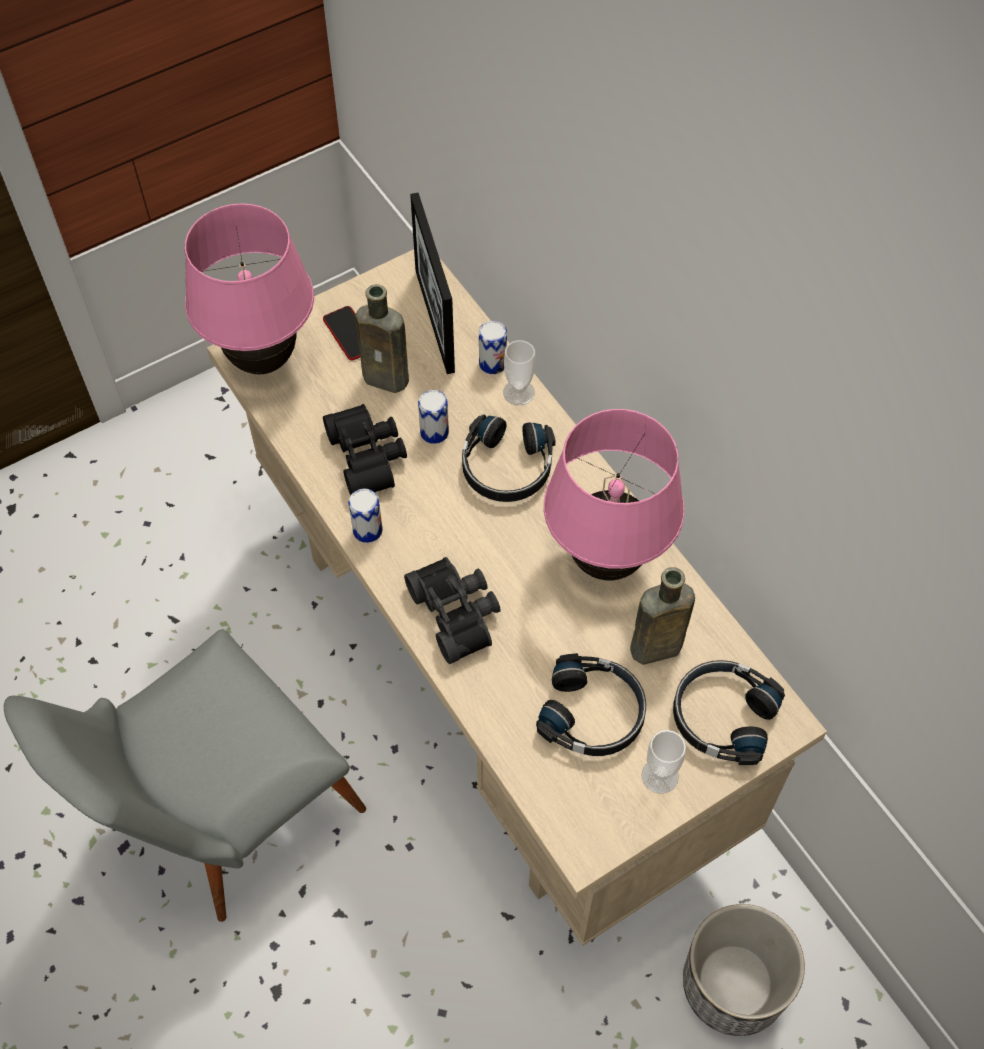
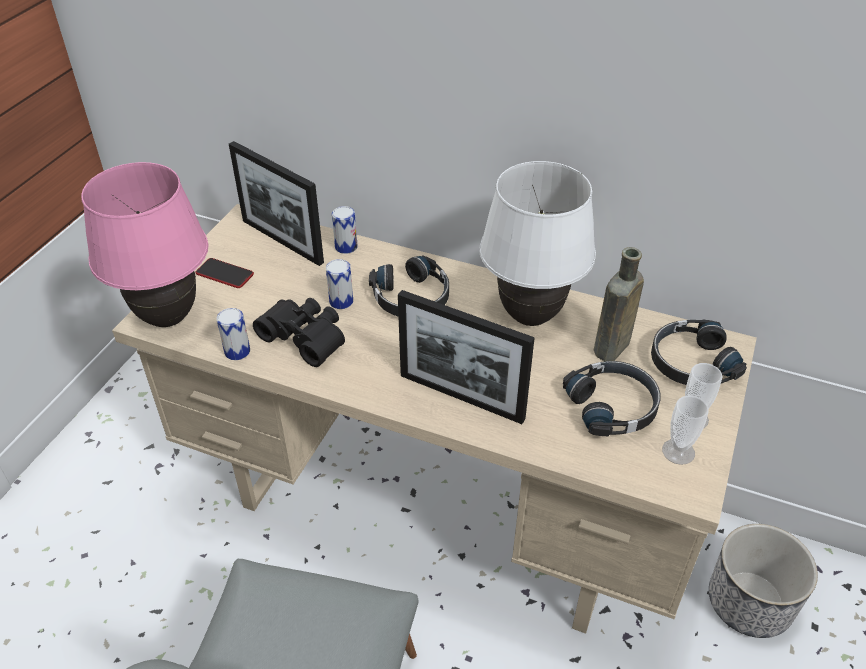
camera: 35 degrees left, 15 degrees down
can [348,489,383,543] -> can moved to [217,308,250,360]
brown bottle [355,284,409,393] -> none
black binoculars [404,557,501,664] -> picture frame [398,290,535,424]
cup [503,340,535,405] -> cup moved to [662,395,709,465]
pink table lamp [544,409,685,580] -> white table lamp [479,161,596,326]

